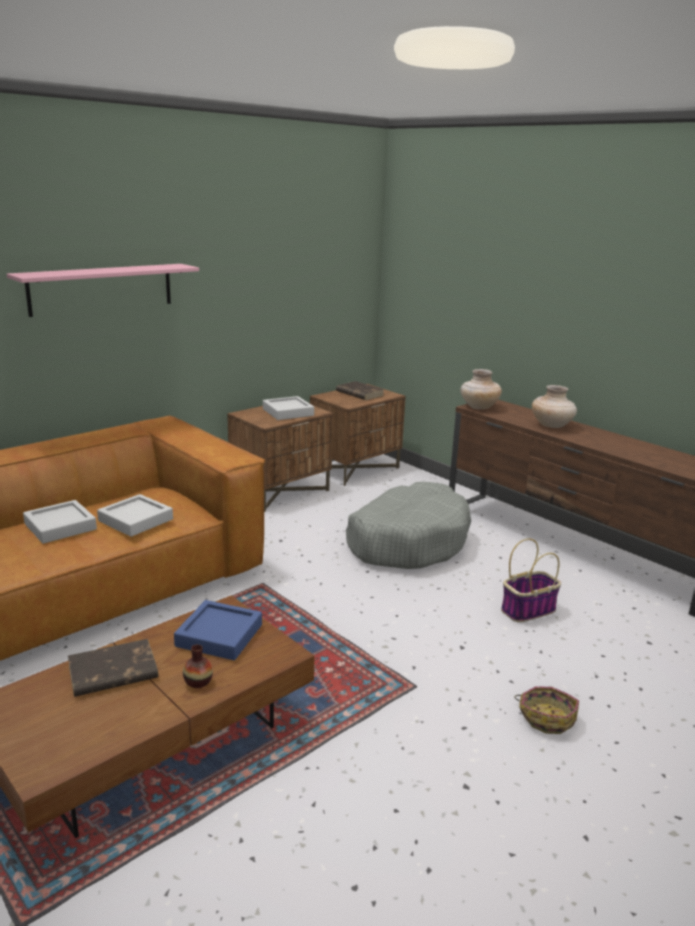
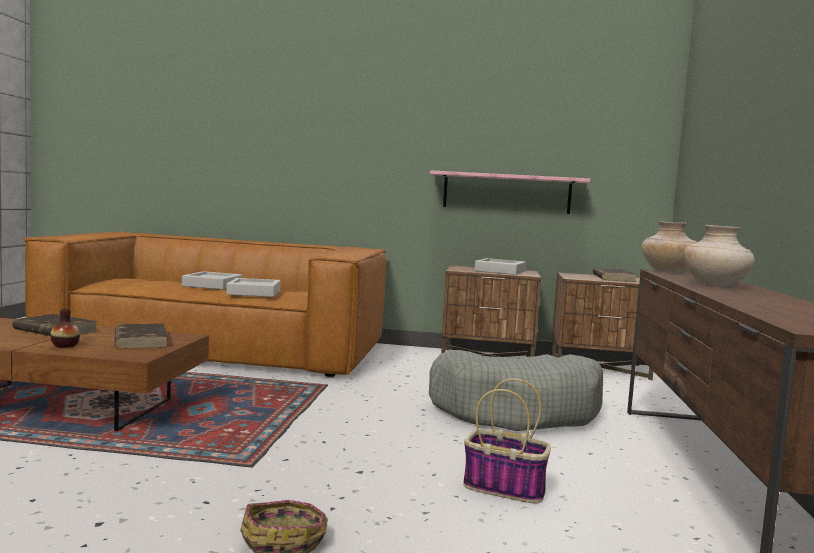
camera: 50 degrees right, 15 degrees down
pink shelf [7,264,199,317] -> pink shelf moved to [430,170,590,214]
blue tray [174,600,262,660] -> brown book [114,323,168,349]

